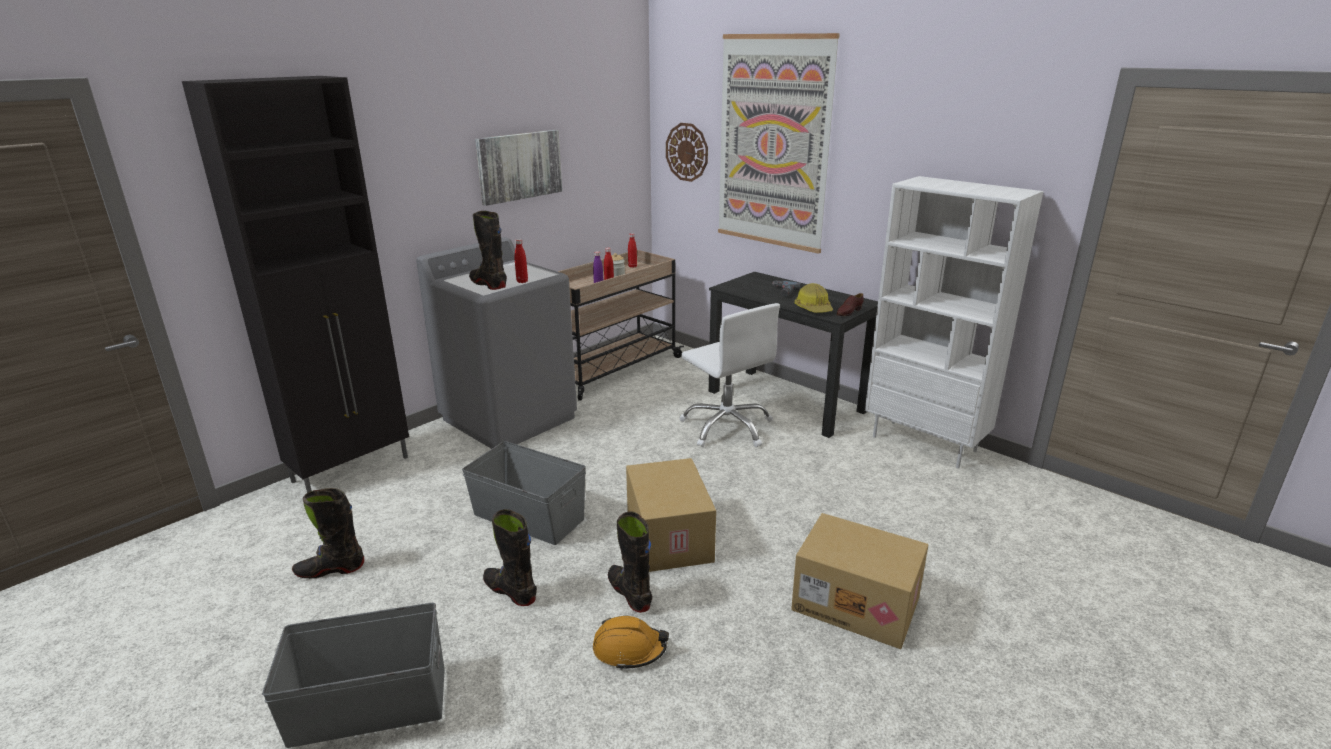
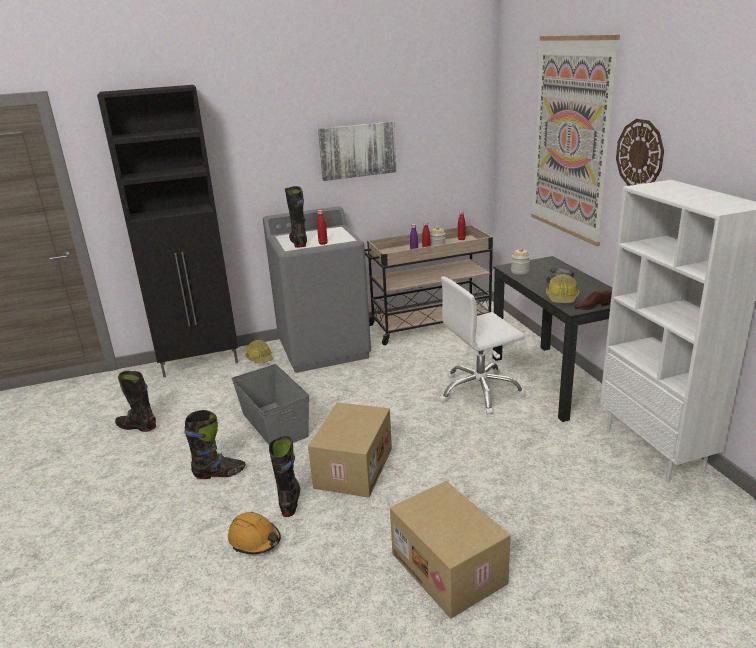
camera: 30 degrees right, 0 degrees up
grey storage box [262,603,445,748] -> none
black boot [483,509,537,606] -> black boot turned 105 degrees clockwise [184,410,246,479]
wall clock [666,123,708,182] -> wall clock moved to [616,119,664,186]
white office chair [680,303,780,447] -> white office chair turned 75 degrees clockwise [440,276,525,415]
none -> hard hat [245,340,273,364]
none -> jar [511,248,530,275]

